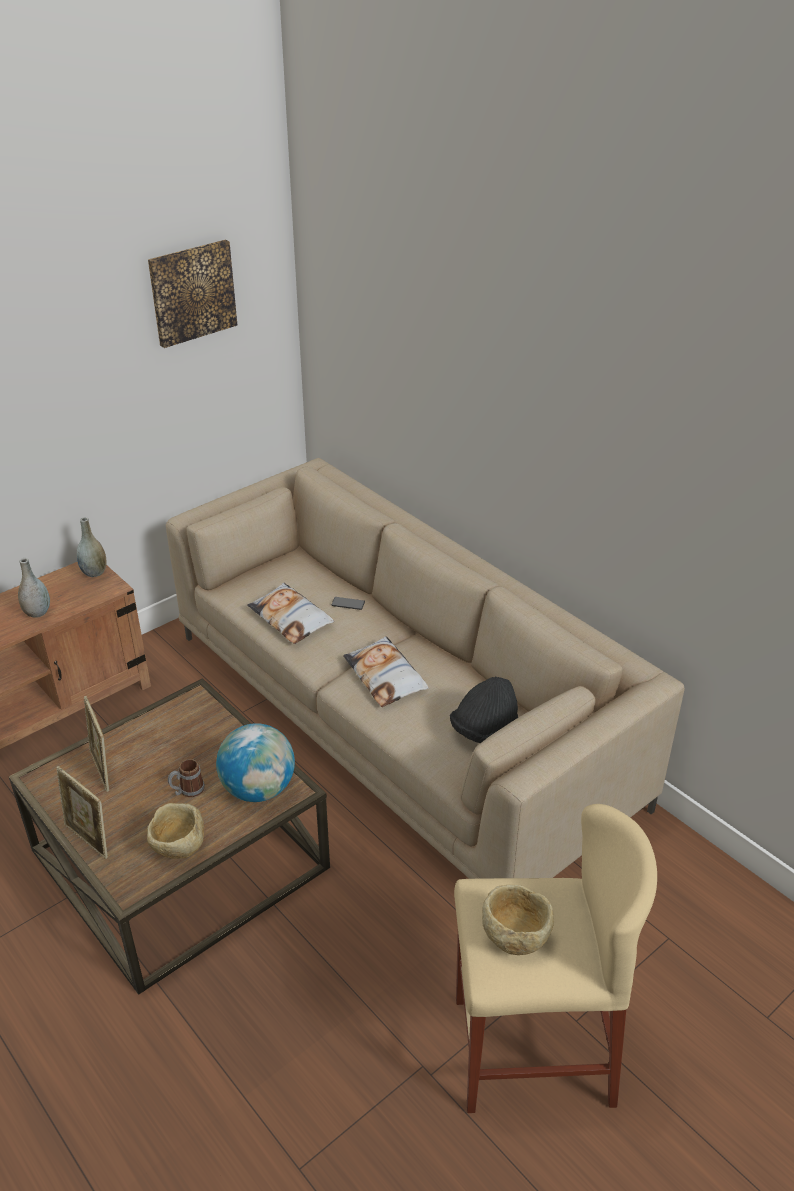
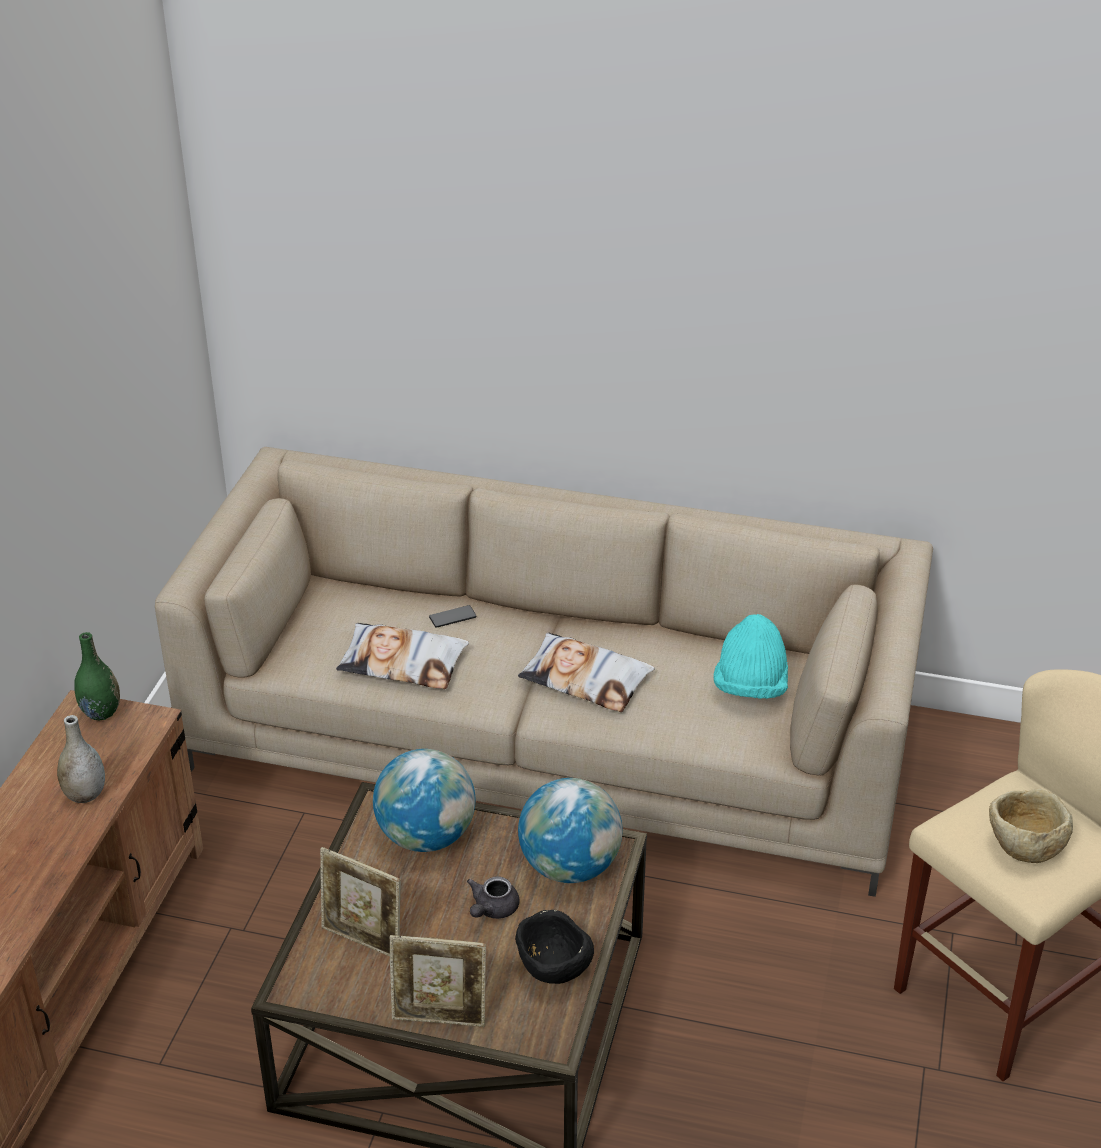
camera: 35 degrees left, 0 degrees up
grey vase [77,517,107,577] -> green vase [74,632,120,720]
beige bowl [147,803,204,859] -> black bowl [515,910,594,984]
picture [148,240,237,348] -> none
mug [168,759,205,797] -> grey teapot [467,876,519,919]
black hat [450,676,518,743] -> turquoise hat [714,614,788,699]
none -> globe [373,749,476,852]

